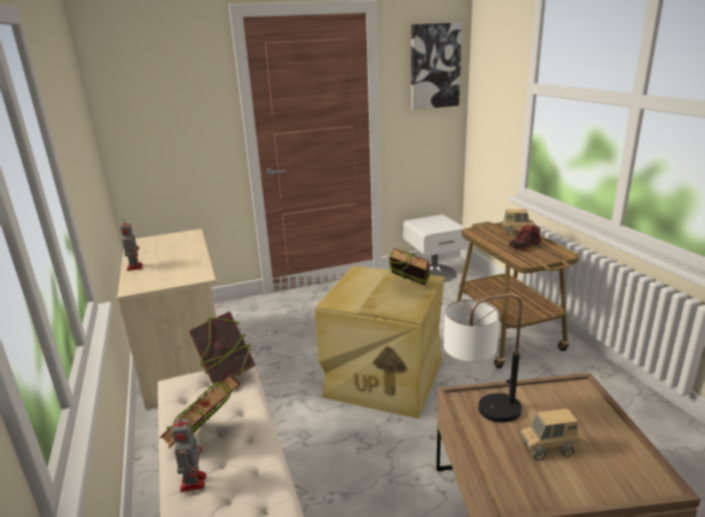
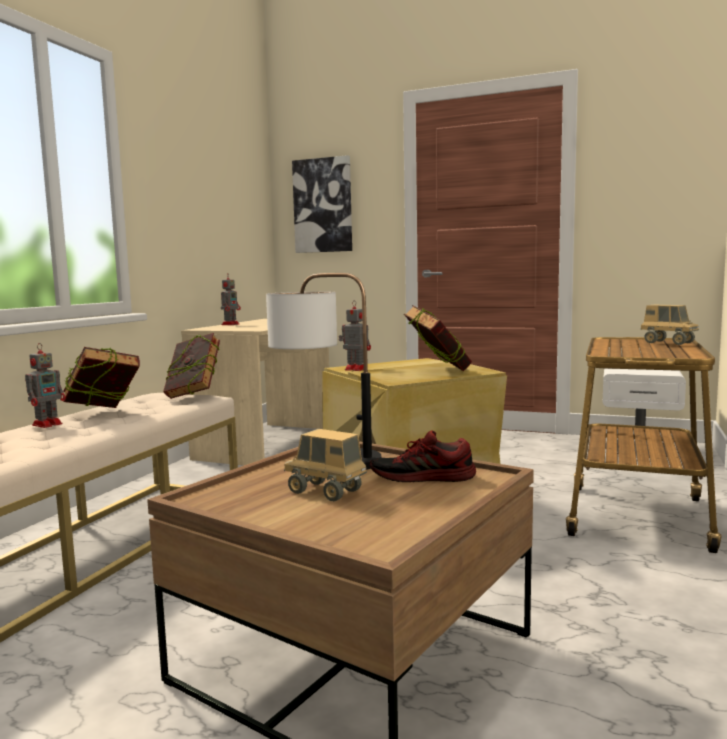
camera: 40 degrees right, 15 degrees down
picture [411,22,462,110] -> picture moved to [292,155,352,253]
shoe [509,225,541,250] -> shoe moved to [370,430,476,482]
none -> toy robot [339,300,371,371]

